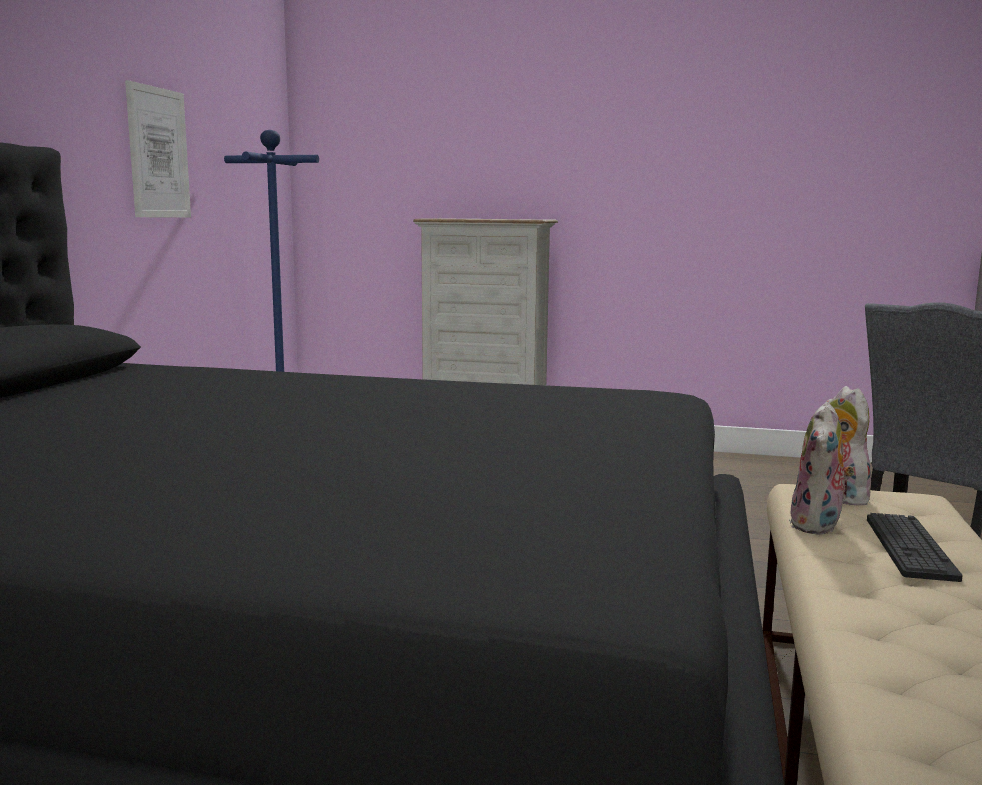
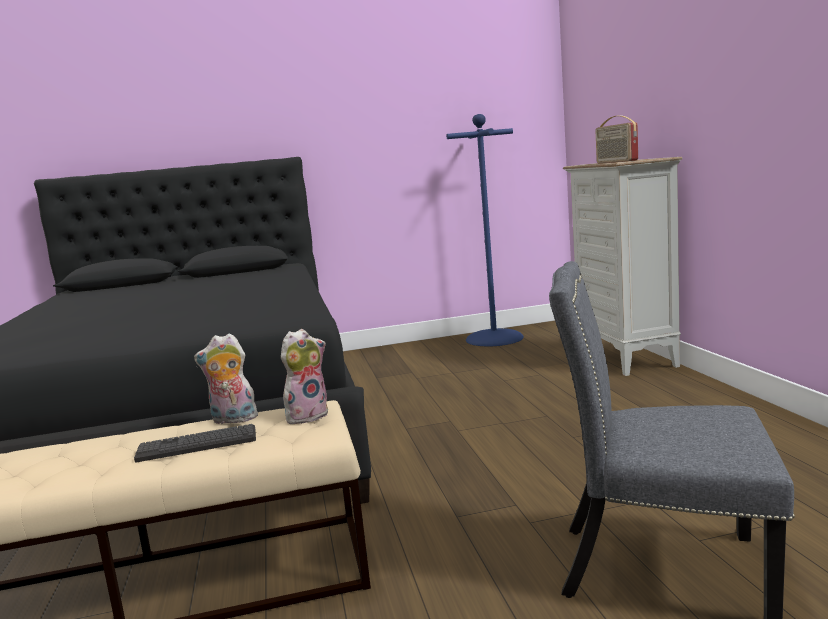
camera: 65 degrees right, 0 degrees up
picture [125,80,191,217] -> none
none -> radio [595,115,638,163]

